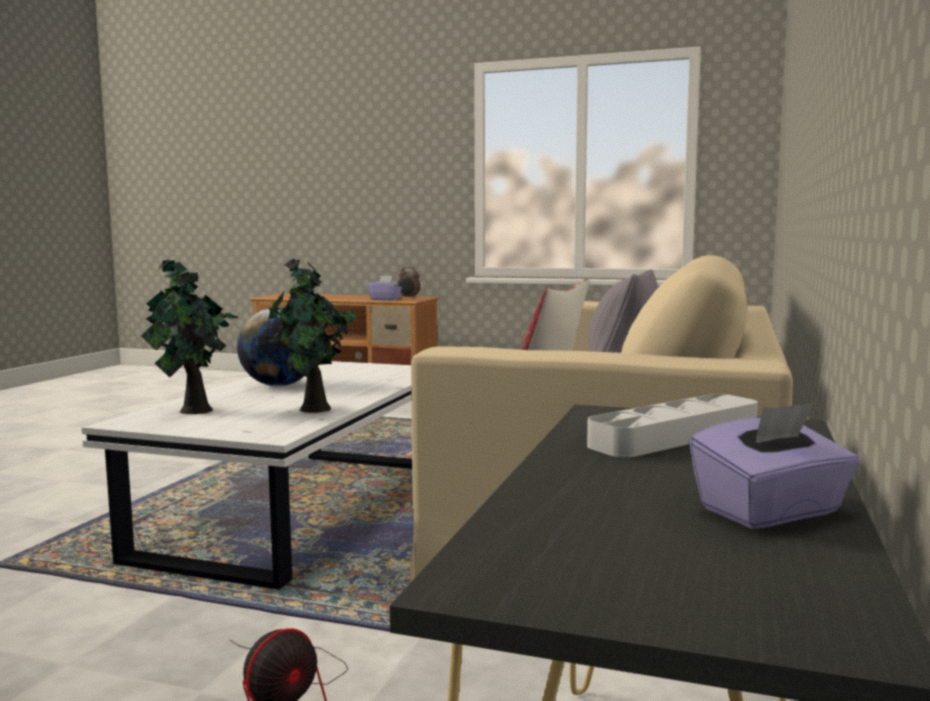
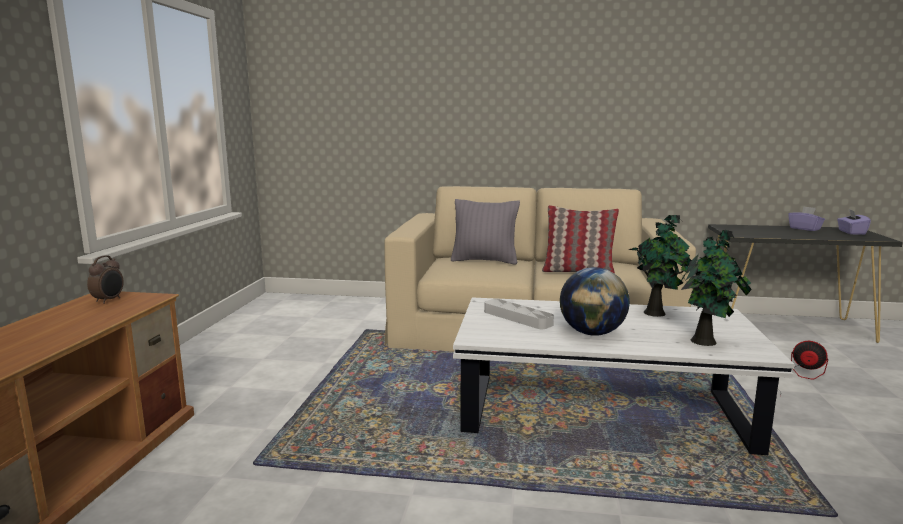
camera: 100 degrees left, 5 degrees up
purple tissue box [367,276,402,300] -> purple tissue box moved to [837,209,871,235]
grey tray [587,394,758,457] -> grey tray moved to [484,299,554,329]

